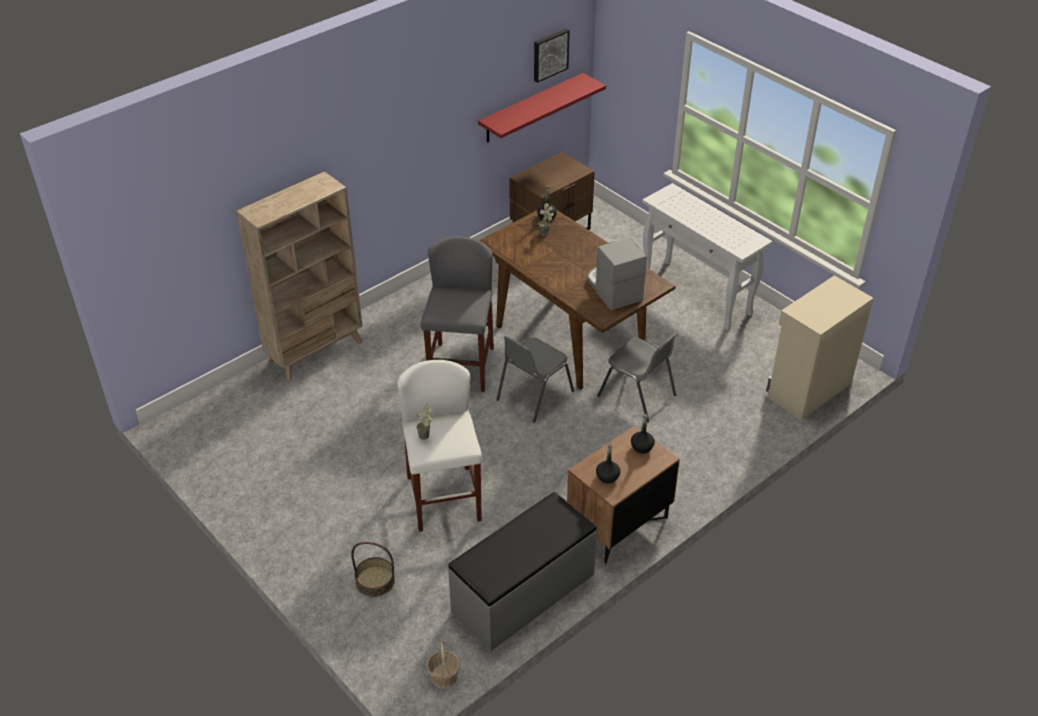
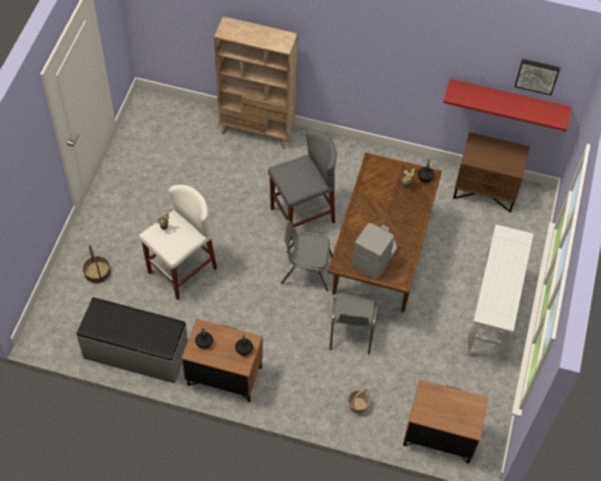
camera: 55 degrees right, 15 degrees up
basket [427,641,460,688] -> basket moved to [348,389,370,414]
beige cabinet [766,275,874,421] -> brown nightstand [403,379,489,464]

